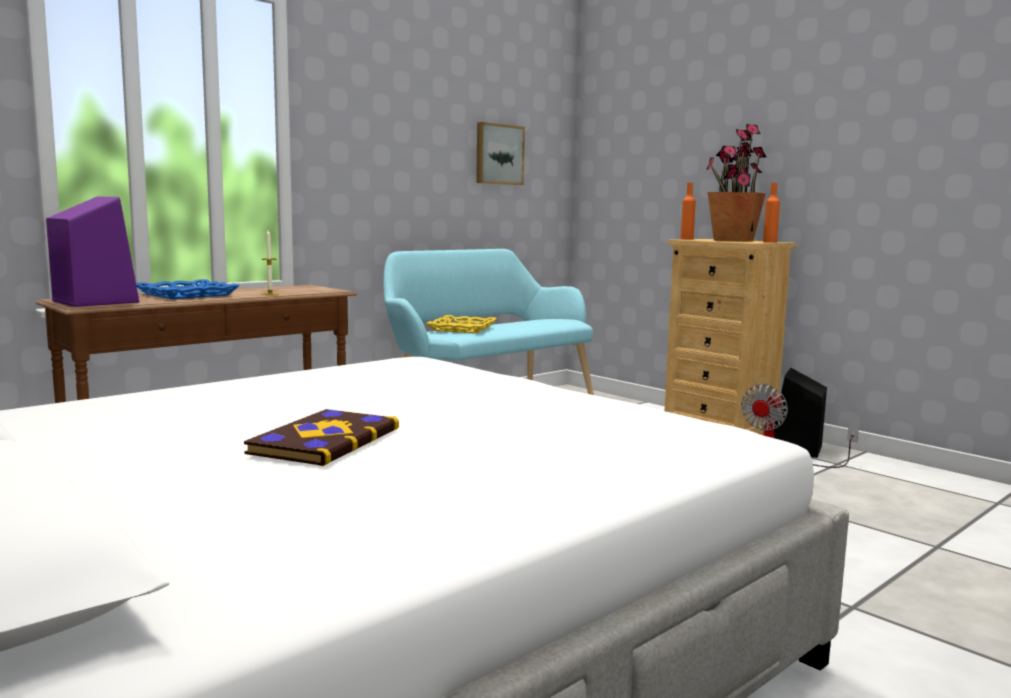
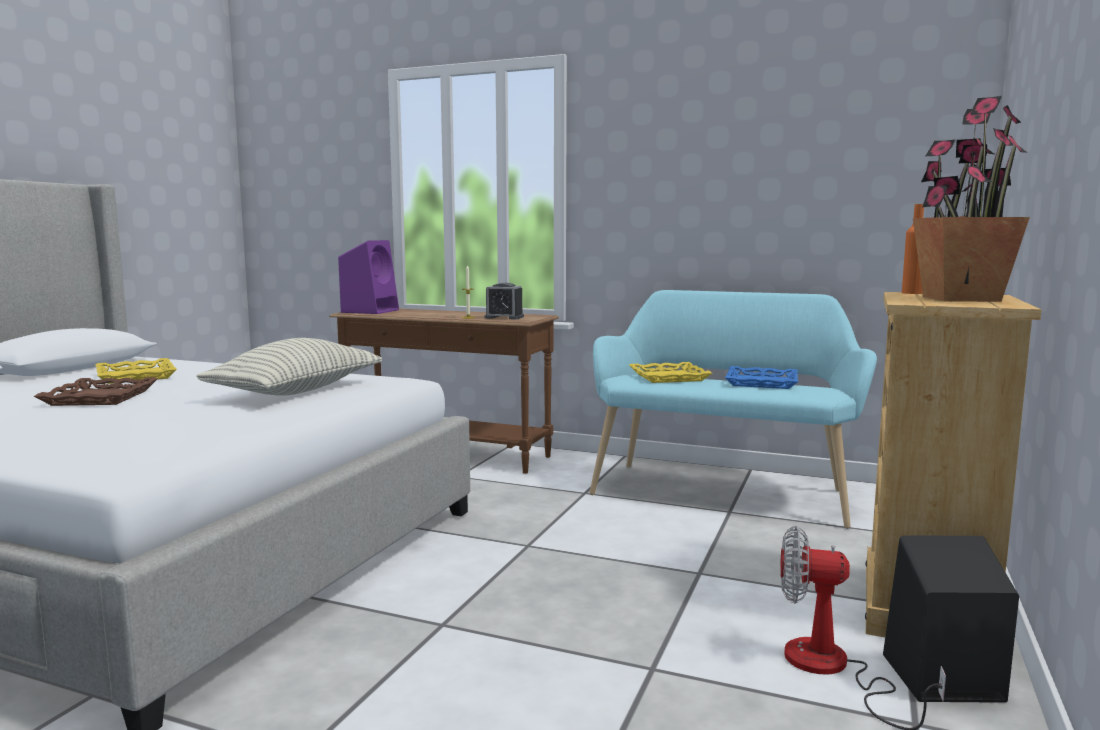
camera: 65 degrees right, 0 degrees up
blue tray [136,279,240,299] -> blue tray moved to [725,366,798,389]
book [244,409,399,466] -> brown tray [34,377,158,406]
picture [476,122,525,185] -> none
orange bottle [763,183,780,243] -> none
none -> yellow tray [95,358,177,384]
none -> pillow [196,338,382,396]
none -> alarm clock [484,283,524,319]

